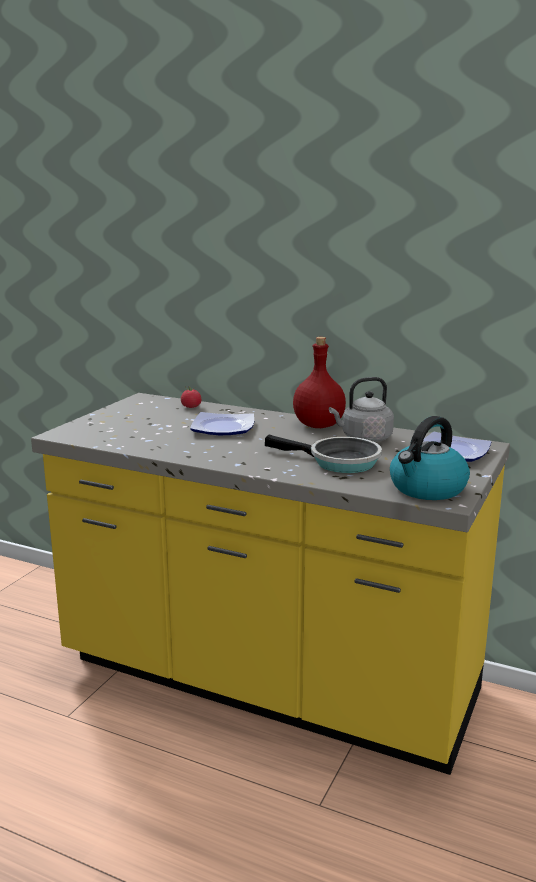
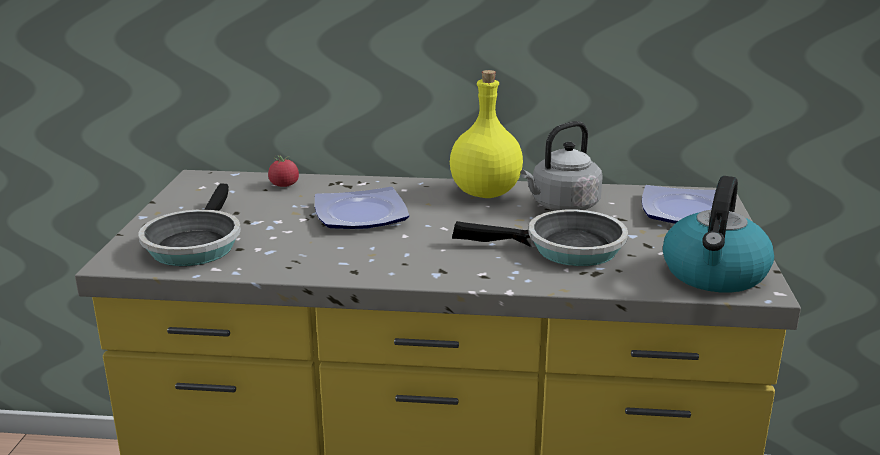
camera: 20 degrees left, 5 degrees up
red bottle [293,337,346,428] -> yellow bottle [450,70,523,198]
none -> frying pan [139,184,241,266]

